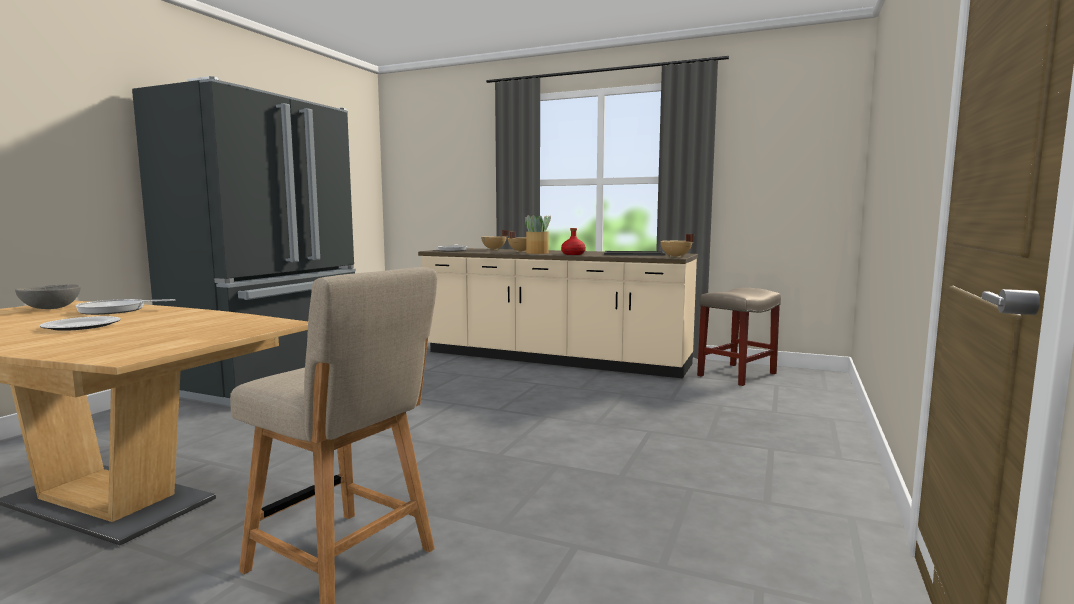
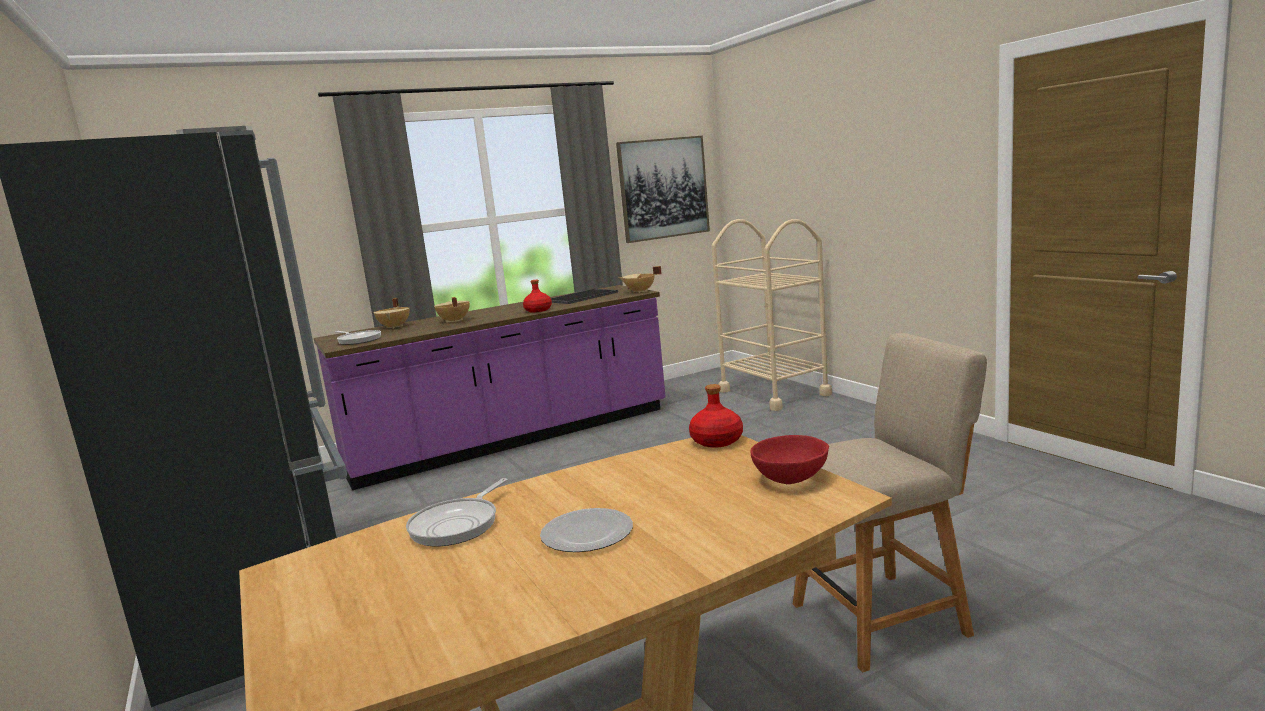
camera: 50 degrees left, 5 degrees up
grey bowl [15,284,81,309] -> none
beige counter [418,248,698,378] -> purple counter [314,285,666,490]
potted plant [525,215,551,254] -> none
beige stool [697,288,781,386] -> none
none -> picture [616,136,710,243]
none -> red bottle [689,384,743,448]
none -> beige cart [712,219,832,411]
none -> red bowl [750,435,829,484]

